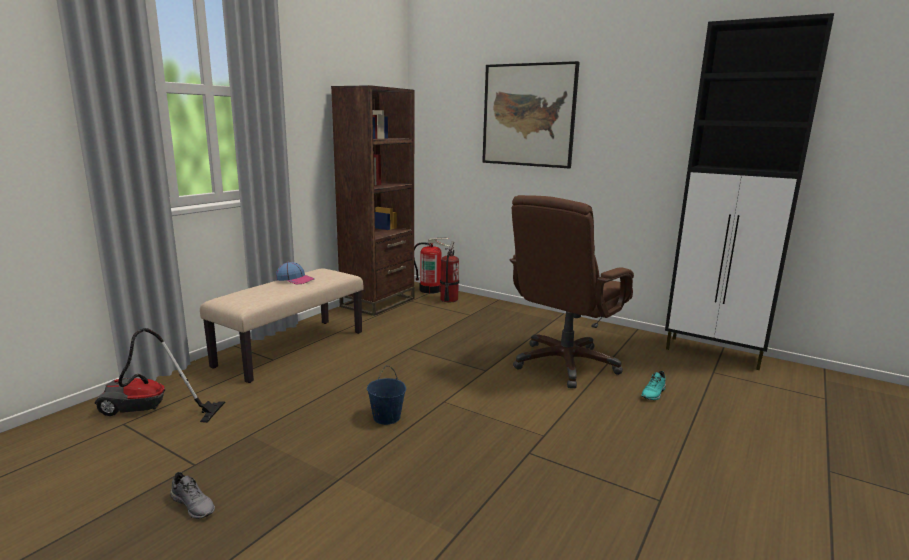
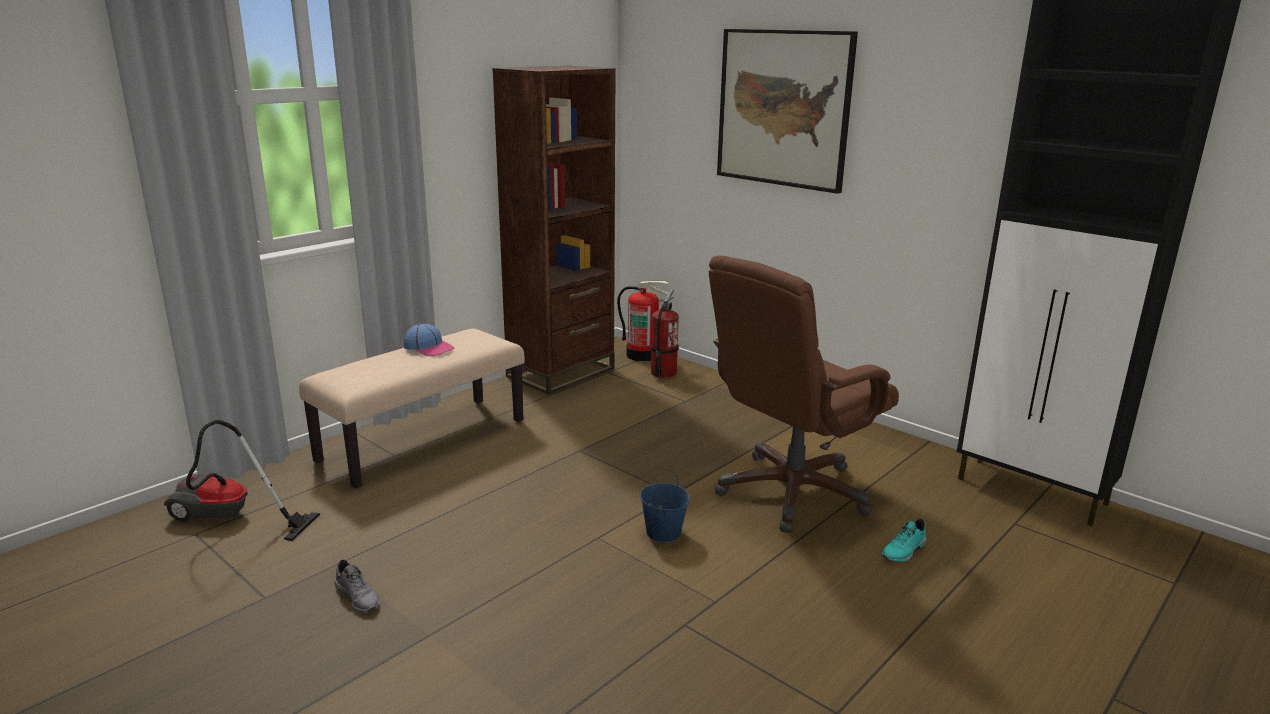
camera: 10 degrees right, 5 degrees up
grey shoe [170,472,215,519] -> grey shoe moved to [334,559,380,612]
blue bucket [367,366,406,425] -> blue bucket moved to [640,469,690,542]

